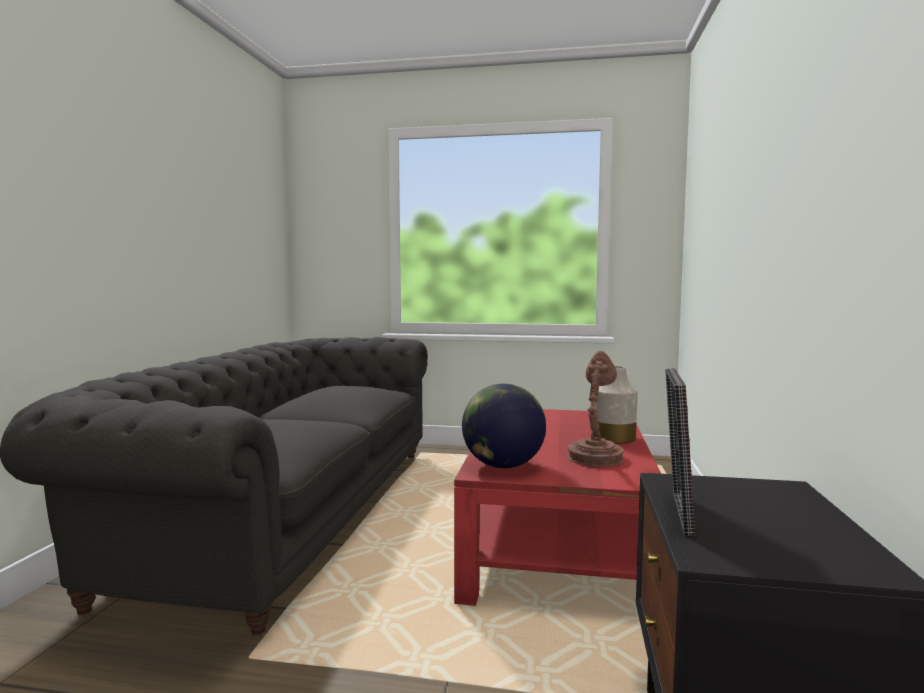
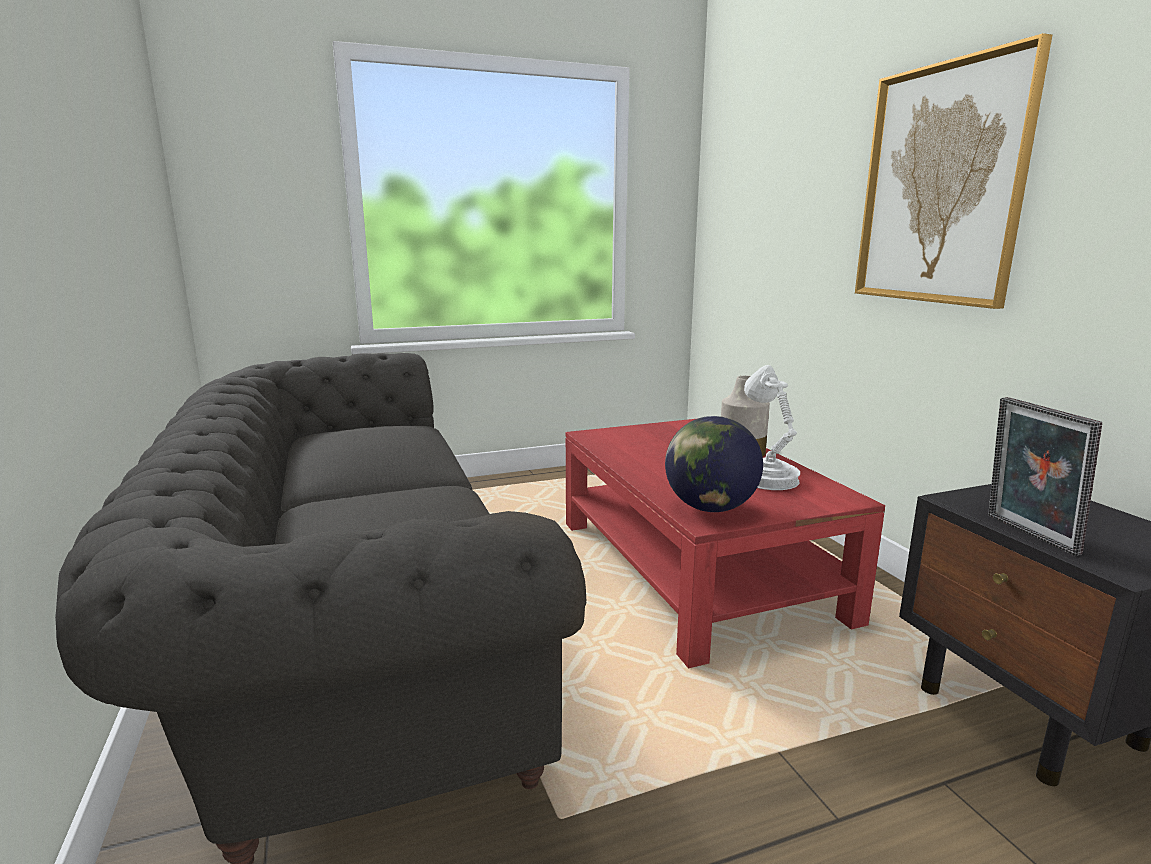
camera: 30 degrees left, 10 degrees up
brown table lamp [567,351,624,467] -> white table lamp [744,365,800,490]
none -> picture [855,33,1052,309]

